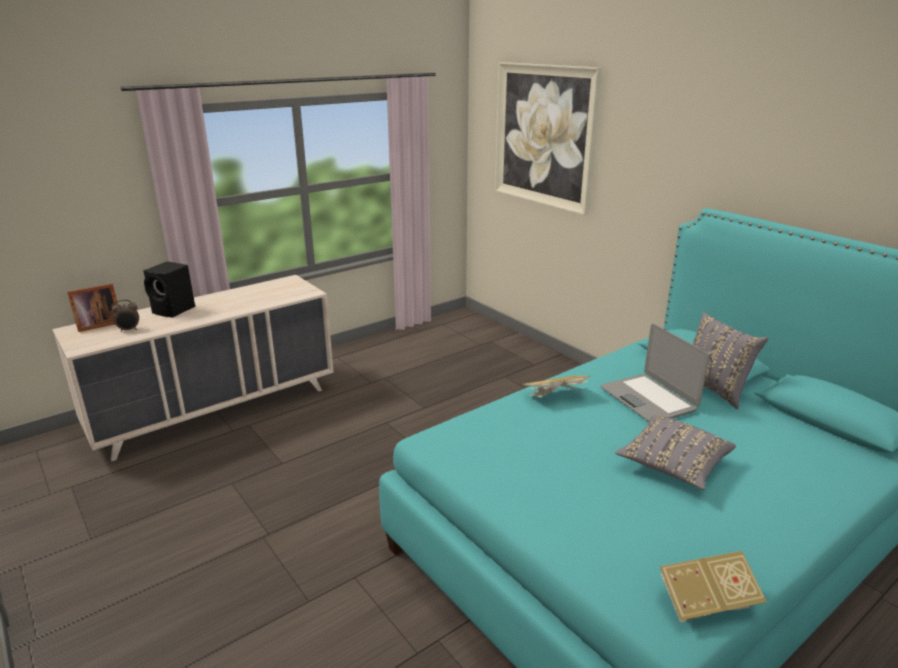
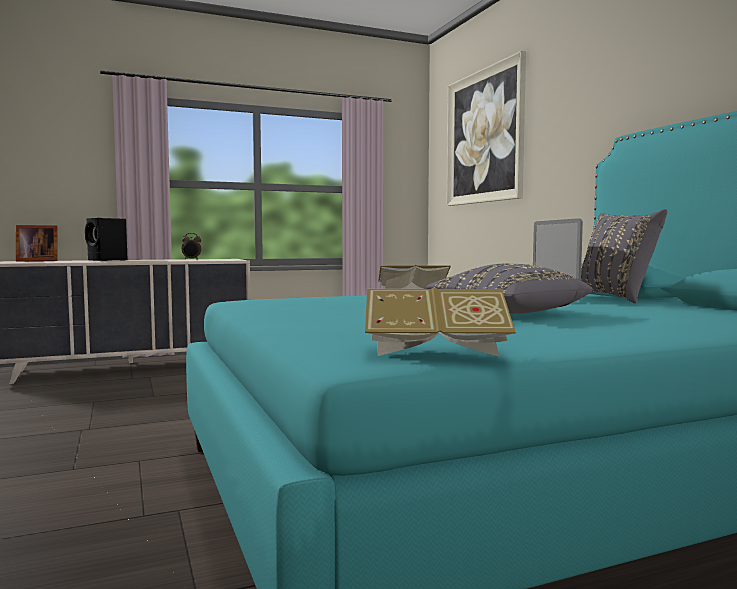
camera: 15 degrees right, 20 degrees down
alarm clock [112,300,139,332] -> alarm clock moved to [182,233,201,259]

